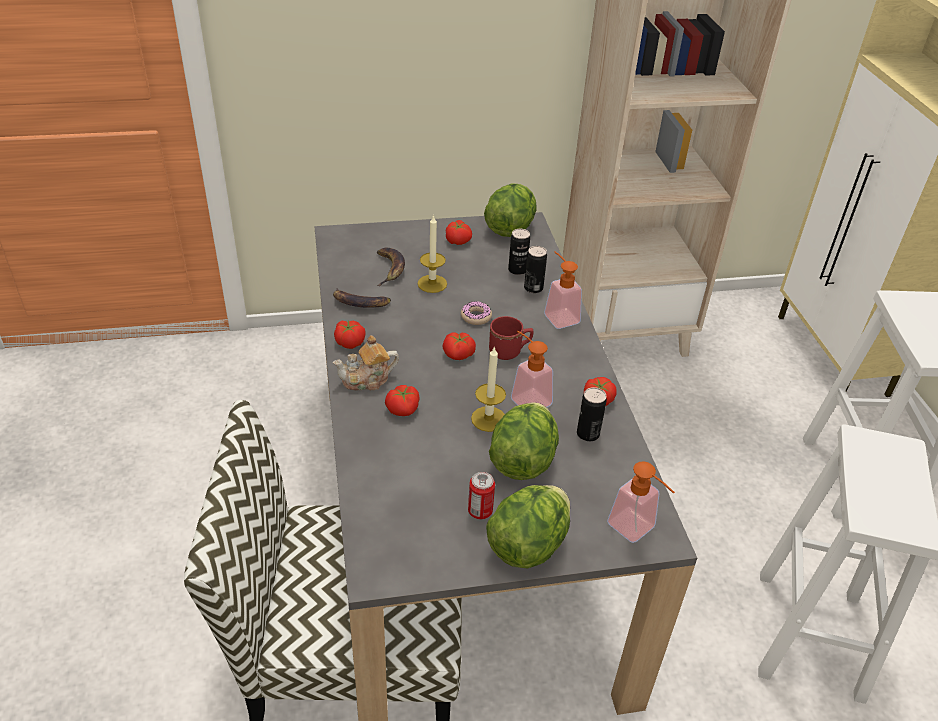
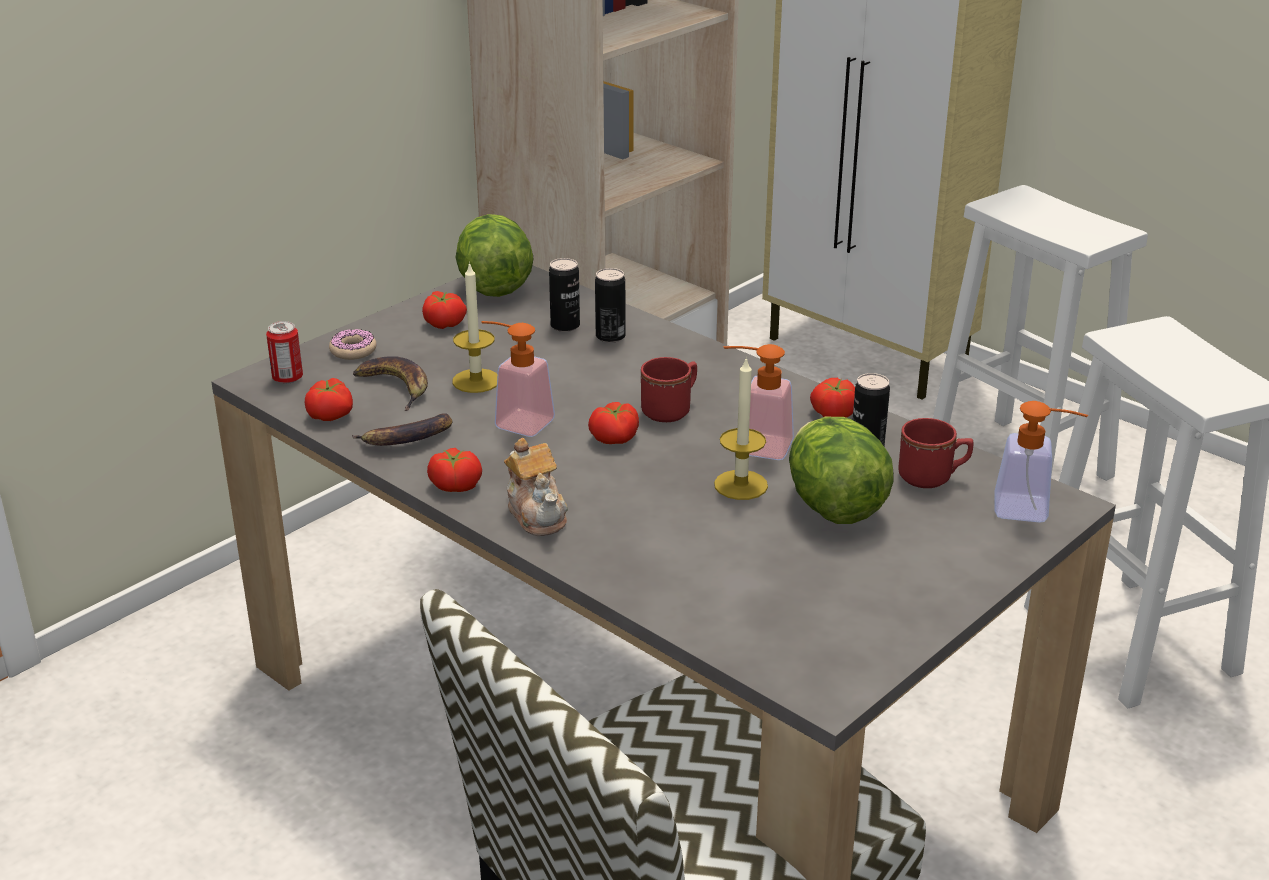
camera: 35 degrees left, 10 degrees down
teapot [333,335,399,390] -> teapot turned 60 degrees counterclockwise [504,438,568,536]
tomato [385,385,420,416] -> tomato moved to [305,378,353,421]
donut [461,301,492,325] -> donut moved to [329,329,377,360]
can [468,472,495,519] -> can moved to [266,321,303,384]
lettuce [486,485,570,568] -> none
soap dispenser [544,252,582,329] -> soap dispenser moved to [481,321,555,437]
none -> red mug [898,418,973,488]

